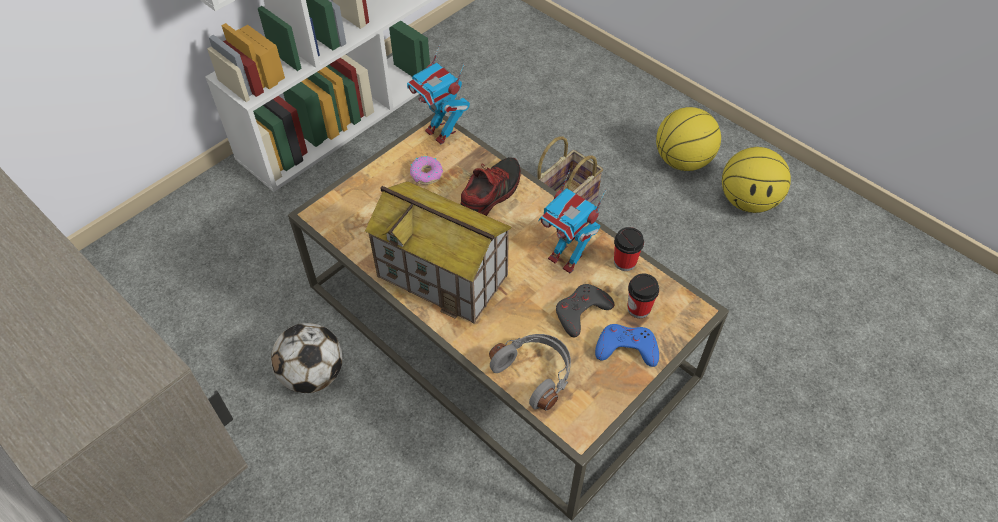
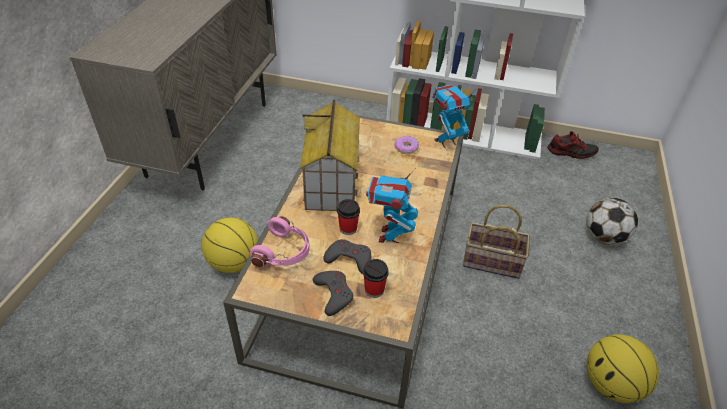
camera: 60 degrees right, 10 degrees down
football [271,323,343,393] -> football moved to [587,198,638,244]
toy robot [407,44,470,144] -> toy robot turned 45 degrees clockwise [432,85,476,148]
shoe [460,157,521,216] -> shoe moved to [547,131,599,159]
grey headphones [489,334,571,411] -> pink headphones [250,216,310,267]
blue game controller [595,324,659,367] -> grey game controller [313,271,353,316]
cup [614,227,644,271] -> cup moved to [337,199,360,235]
basketball [656,107,721,171] -> basketball moved to [202,217,258,273]

